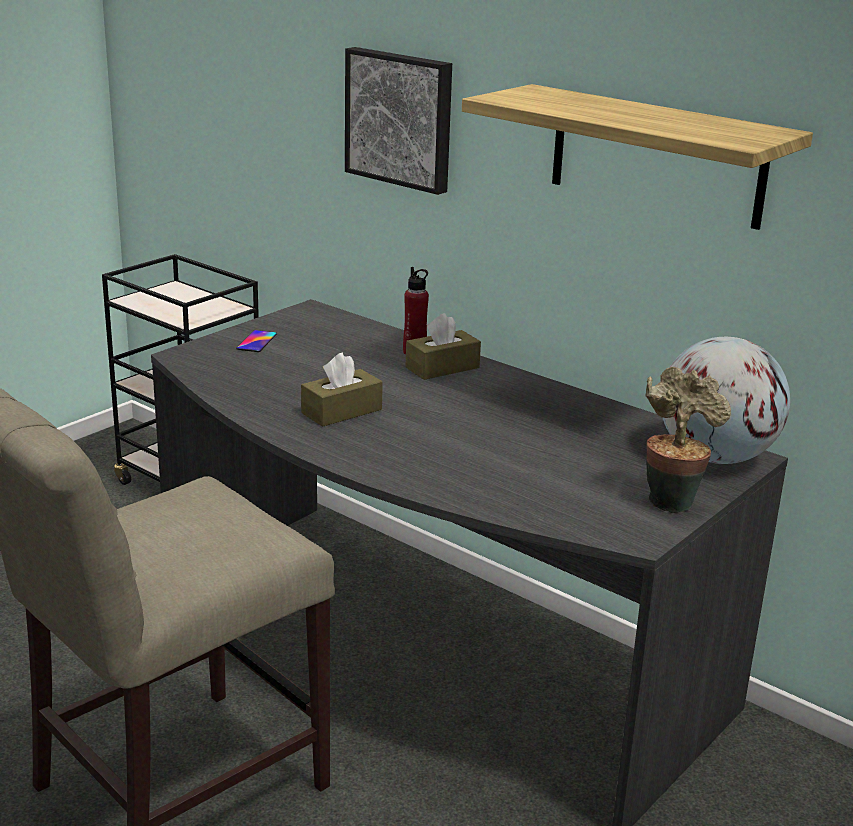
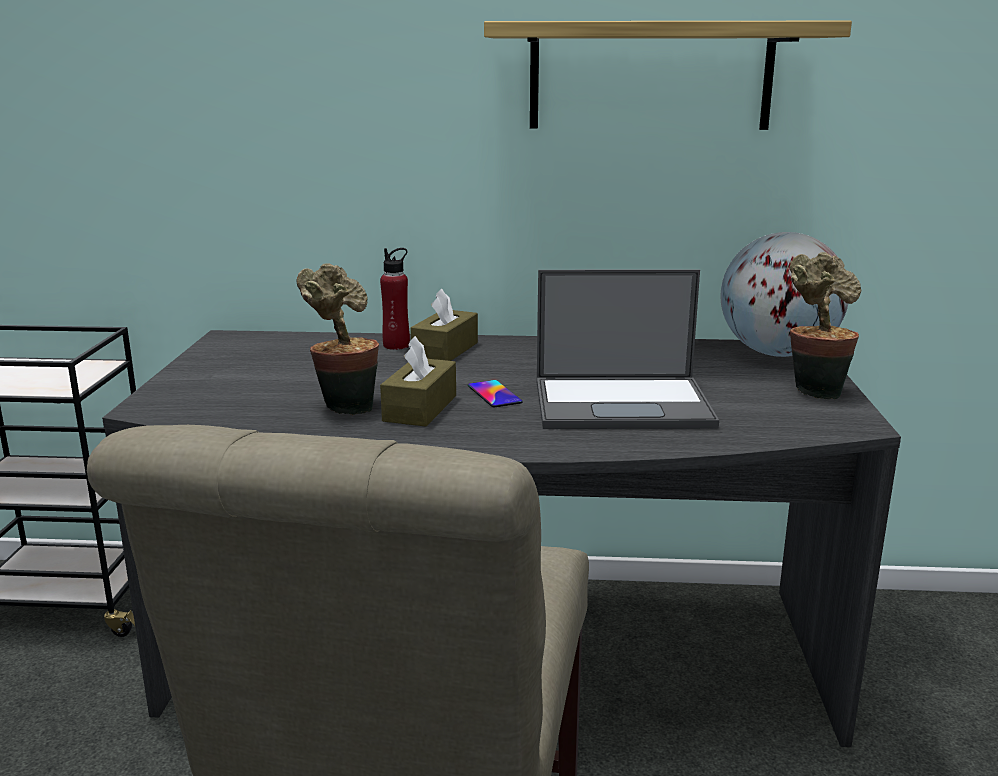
camera: 35 degrees left, 5 degrees down
phone [236,330,277,352] -> phone moved to [468,380,523,407]
picture [345,47,452,195] -> none
none -> potted plant [297,263,379,415]
none -> laptop [537,269,719,429]

